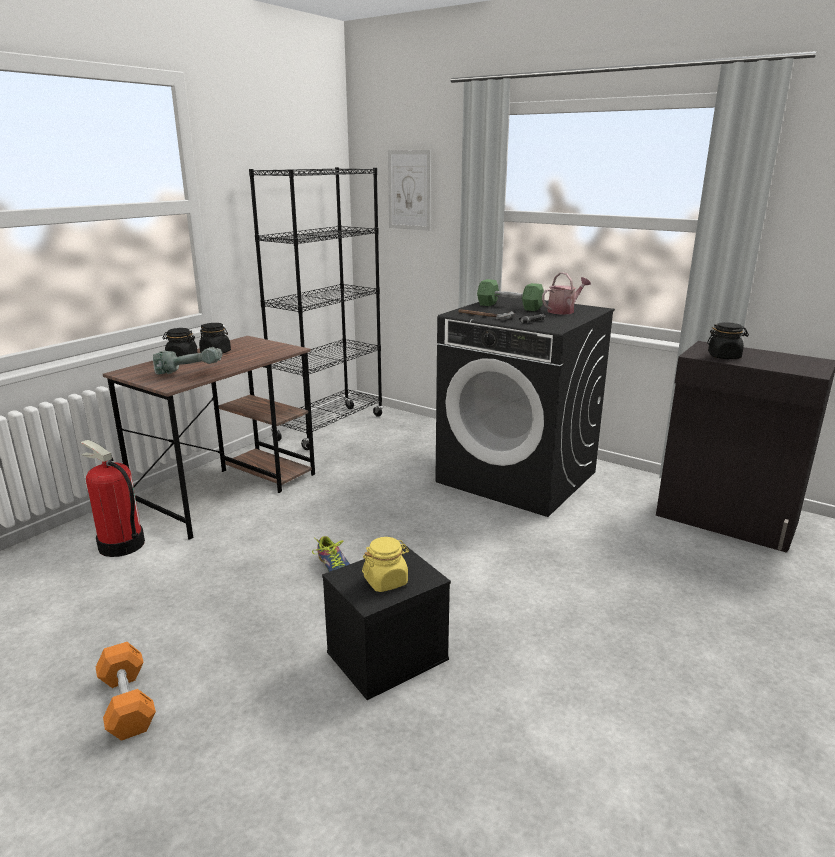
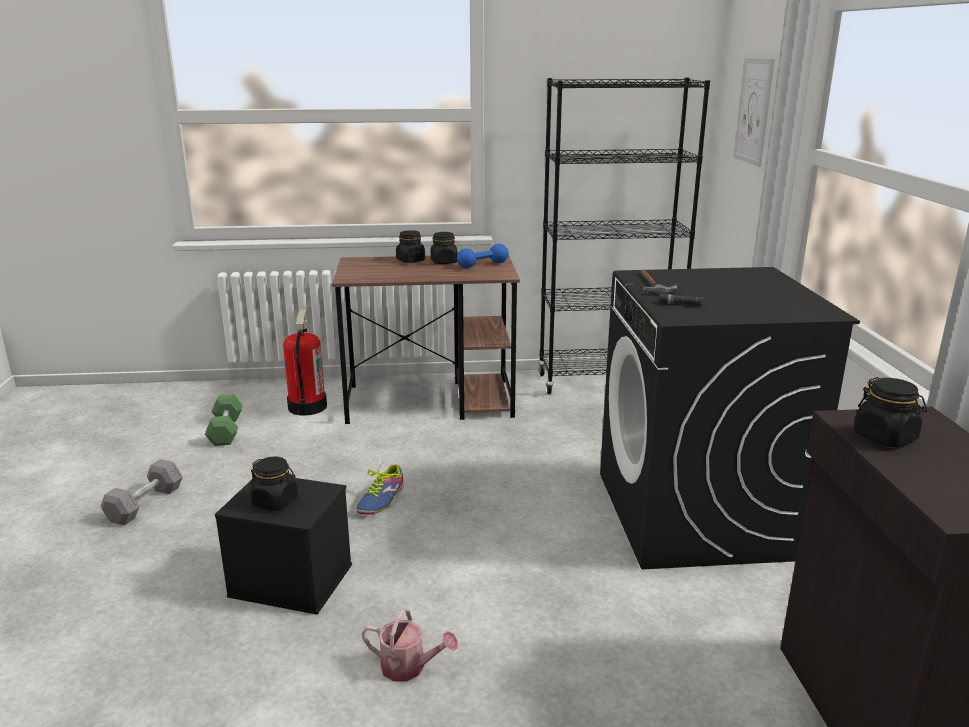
camera: 50 degrees right, 0 degrees up
orange dumbbell [96,642,156,741] -> grey dumbbell [100,459,183,526]
power drill [153,347,223,375] -> none
yellow jar [362,537,409,592] -> black jar [250,457,298,511]
green dumbbell [477,279,544,311] -> green dumbbell moved to [205,394,243,446]
watering can [542,272,591,315] -> watering can moved to [362,609,458,681]
none -> blue dumbbell [457,244,509,268]

